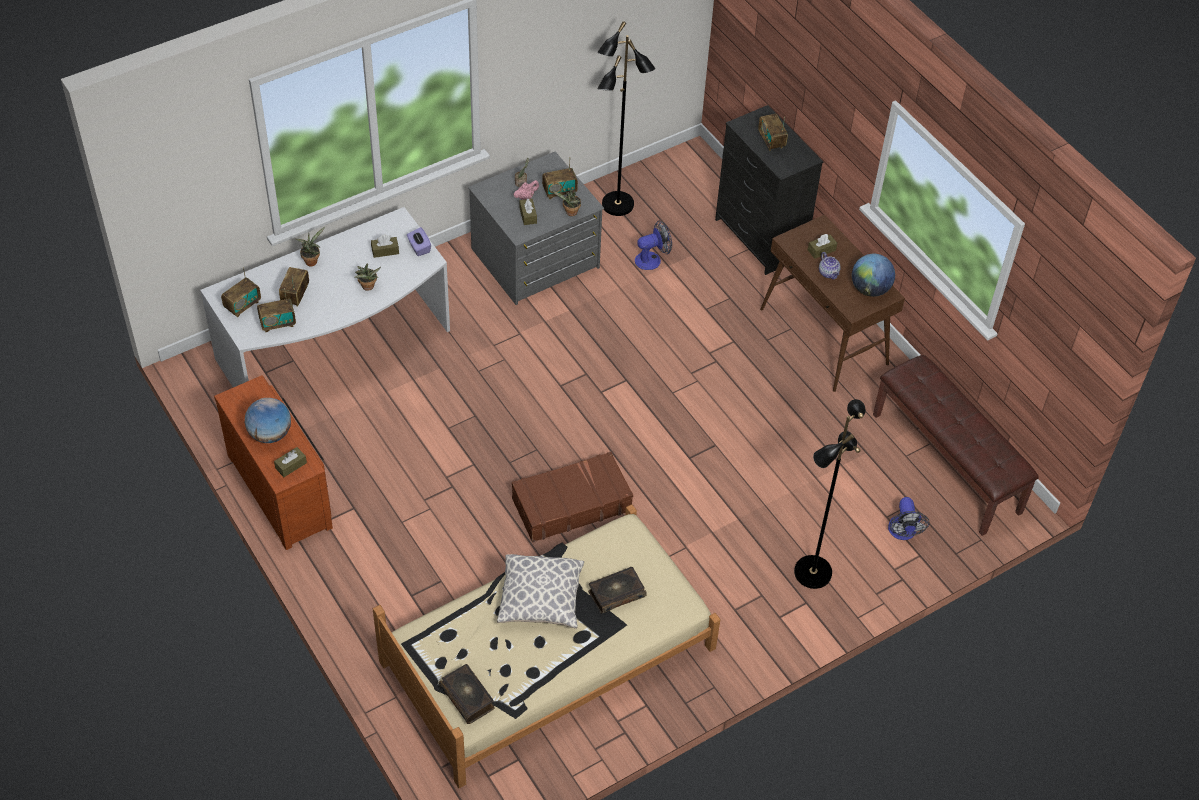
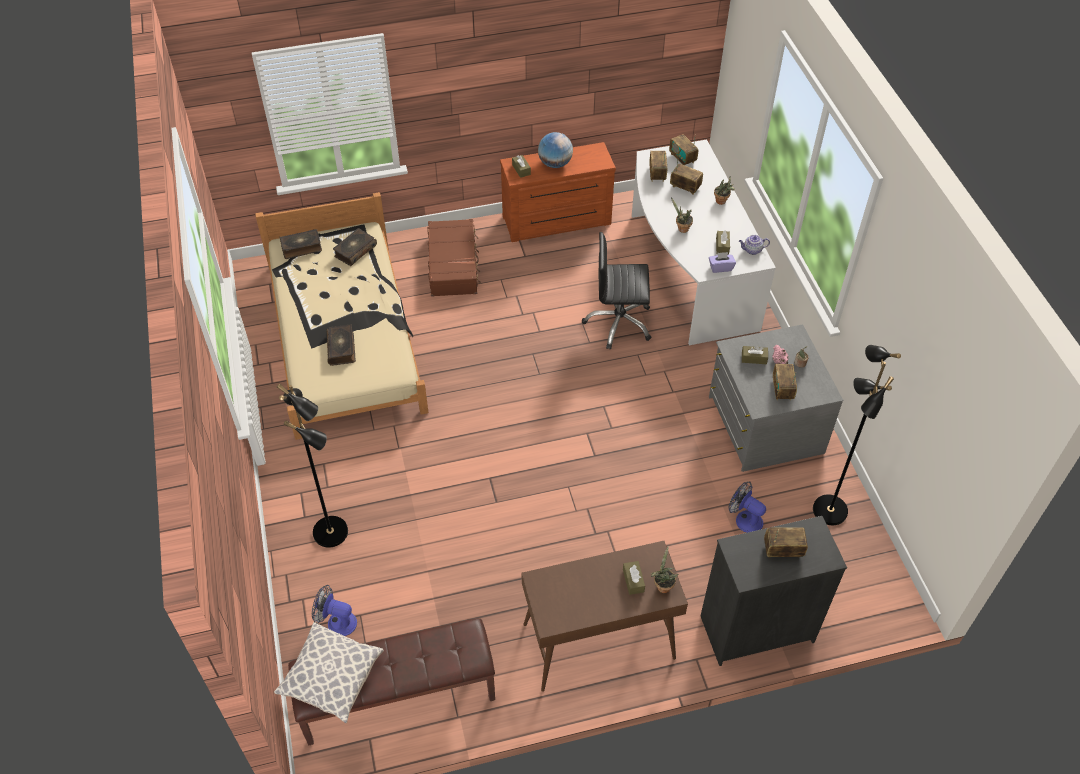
camera: 110 degrees right, 0 degrees up
pillow [497,554,584,629] -> pillow moved to [274,622,384,723]
brown suitcase [512,452,633,542] -> brown suitcase moved to [427,219,481,297]
potted plant [552,189,581,216] -> potted plant moved to [650,546,678,593]
fan [635,221,672,270] -> fan turned 135 degrees clockwise [728,481,766,533]
teapot [819,252,841,279] -> teapot moved to [739,235,770,255]
globe [852,254,895,297] -> none
none -> book [333,228,377,266]
none -> black office chair [582,232,652,350]

